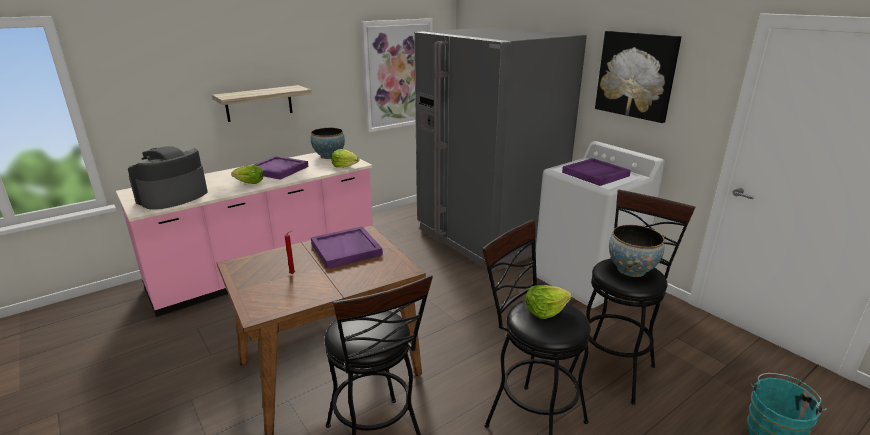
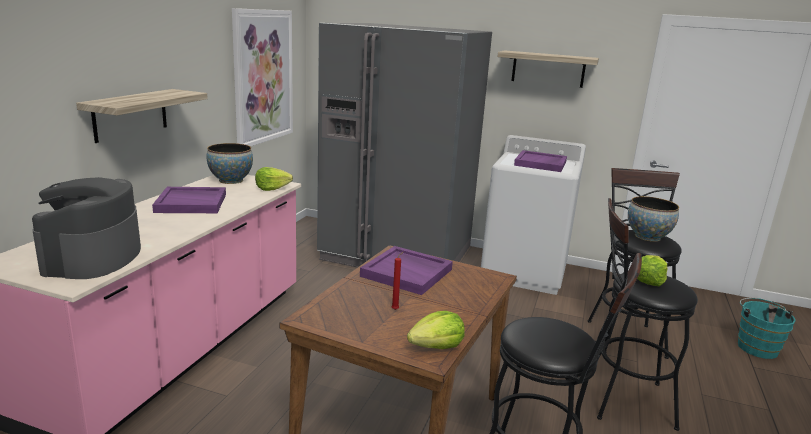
camera: 35 degrees left, 5 degrees down
lettuce [231,165,264,184] -> lettuce moved to [407,311,465,349]
picture [595,31,681,123] -> shelf [497,50,599,88]

